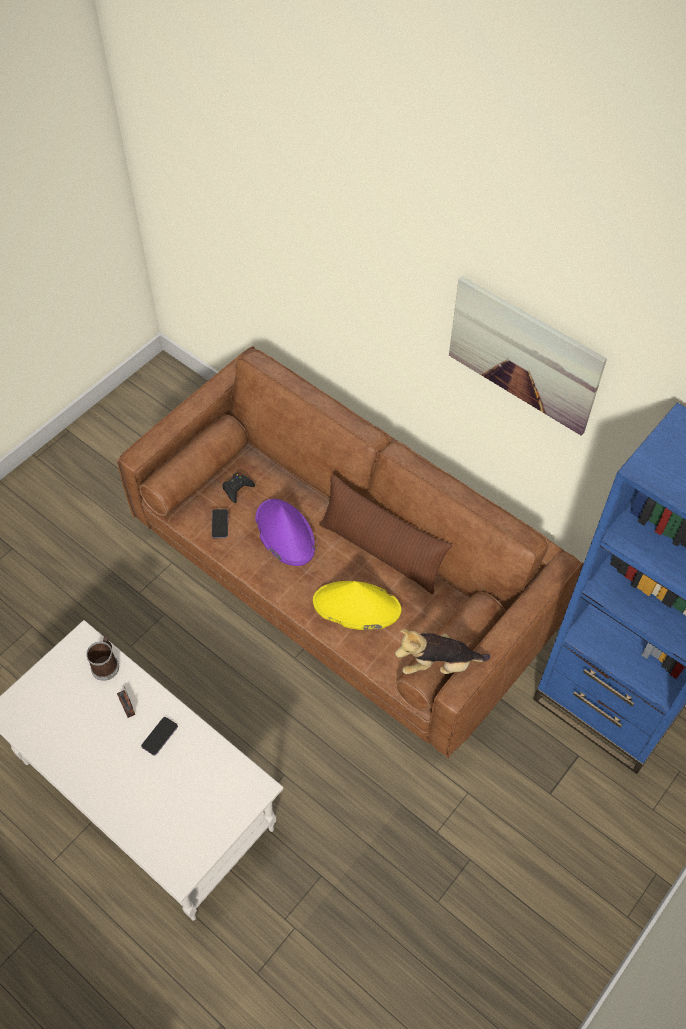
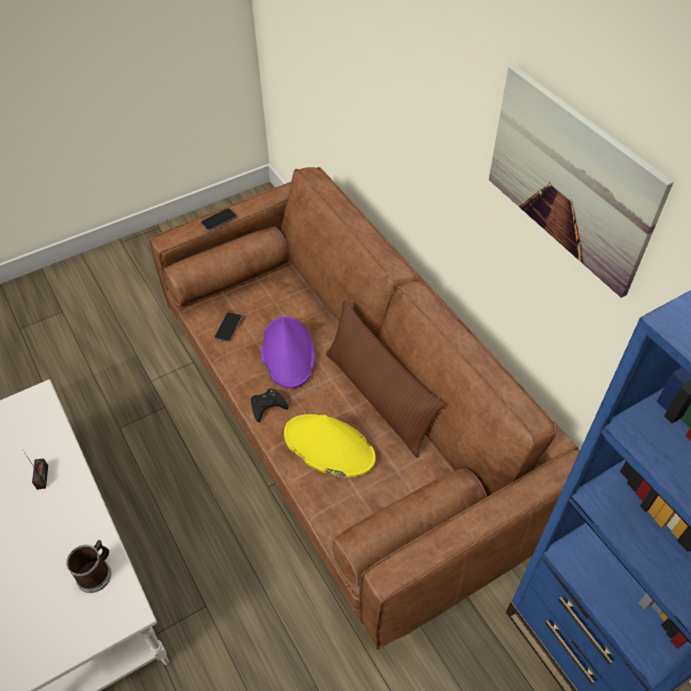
camera: 20 degrees right, 5 degrees down
mug [86,636,119,681] -> mug moved to [66,540,111,593]
phone [141,717,178,756] -> phone moved to [201,208,236,231]
black game controller [222,473,255,503] -> black game controller moved to [251,389,288,422]
plush toy [395,629,490,674] -> none

